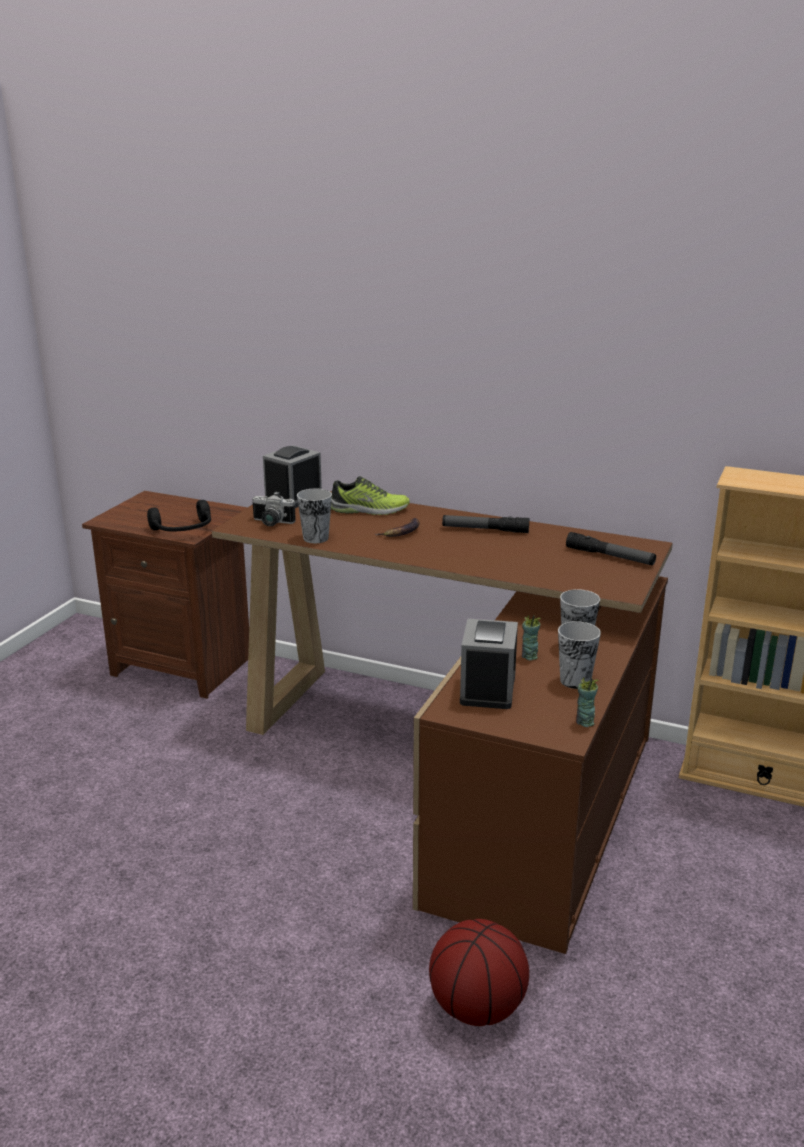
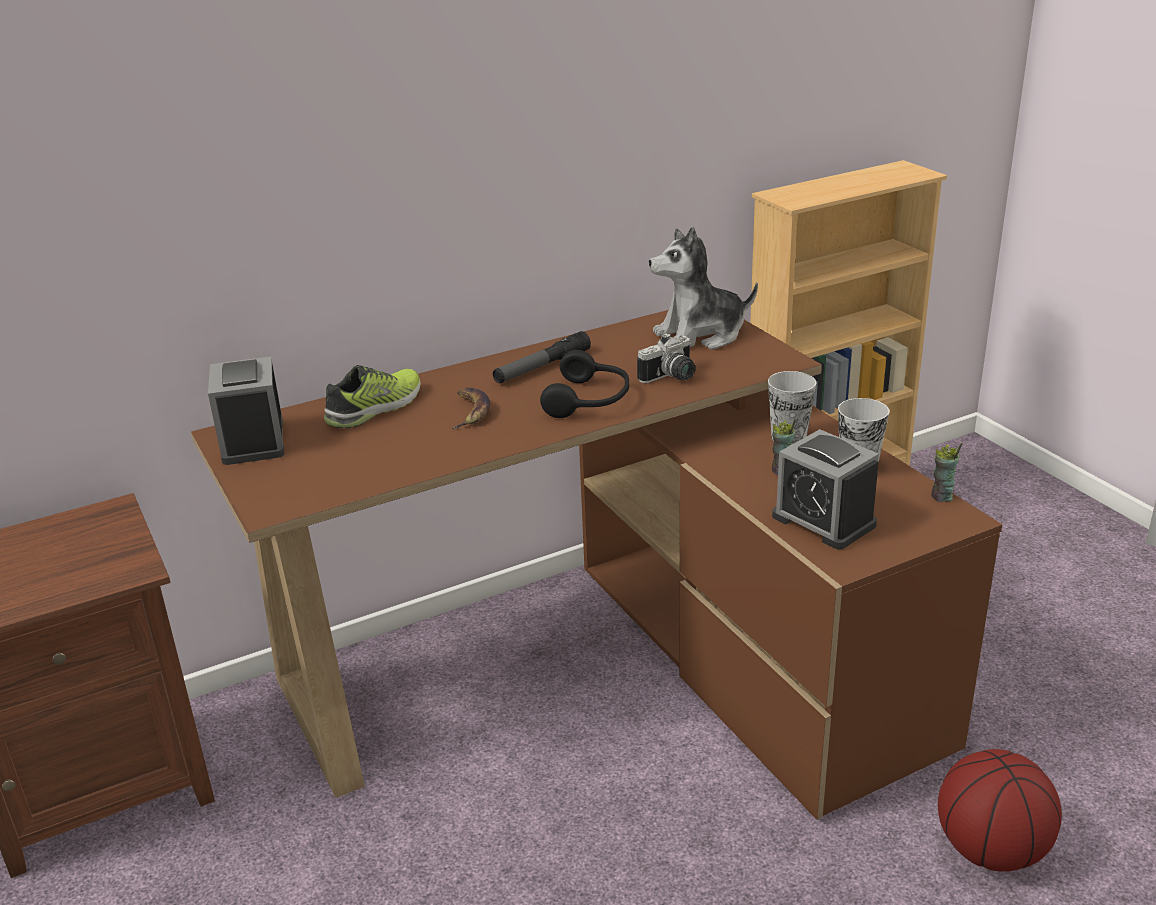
camera: 50 degrees left, 5 degrees up
black headphones [147,500,211,531] -> black headphones moved to [540,350,629,418]
camera [252,491,296,526] -> camera moved to [637,333,696,383]
cup [297,489,332,543] -> none
flashlight [566,532,656,565] -> plush toy [649,226,758,350]

